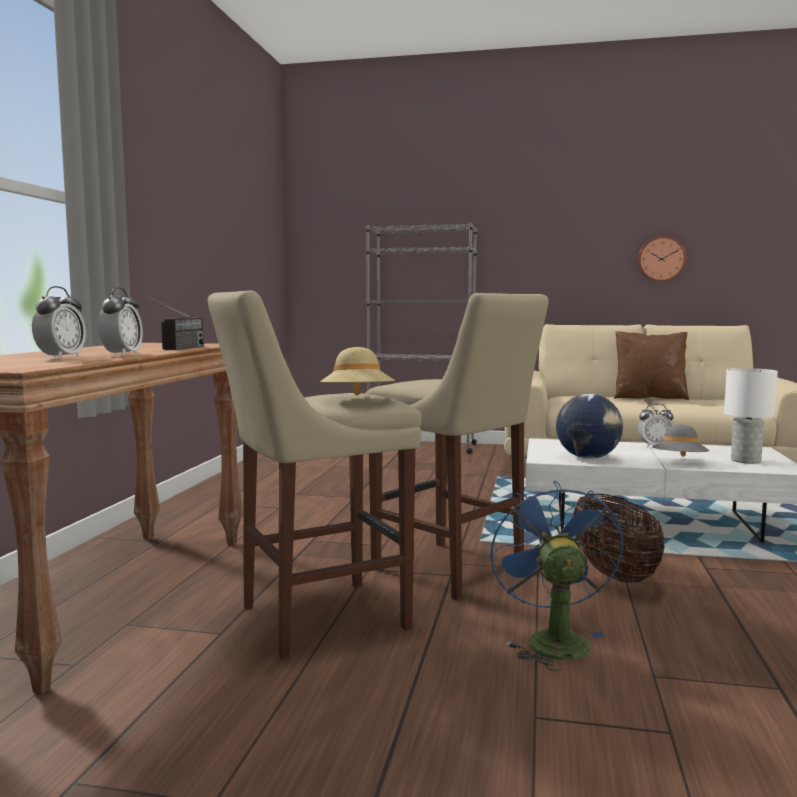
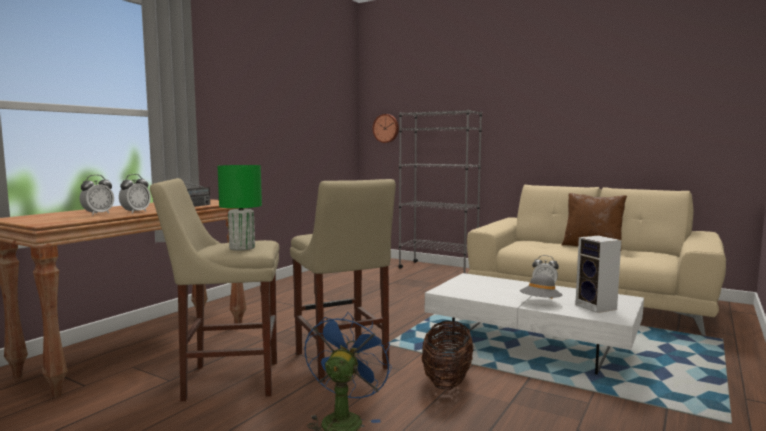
camera: 20 degrees right, 0 degrees up
beige hat [320,347,395,396] -> green table lamp [218,165,262,251]
globe [556,394,623,459] -> none
wall clock [638,236,686,282] -> wall clock moved to [373,114,399,143]
white table lamp [724,368,778,464] -> speaker [575,235,621,313]

